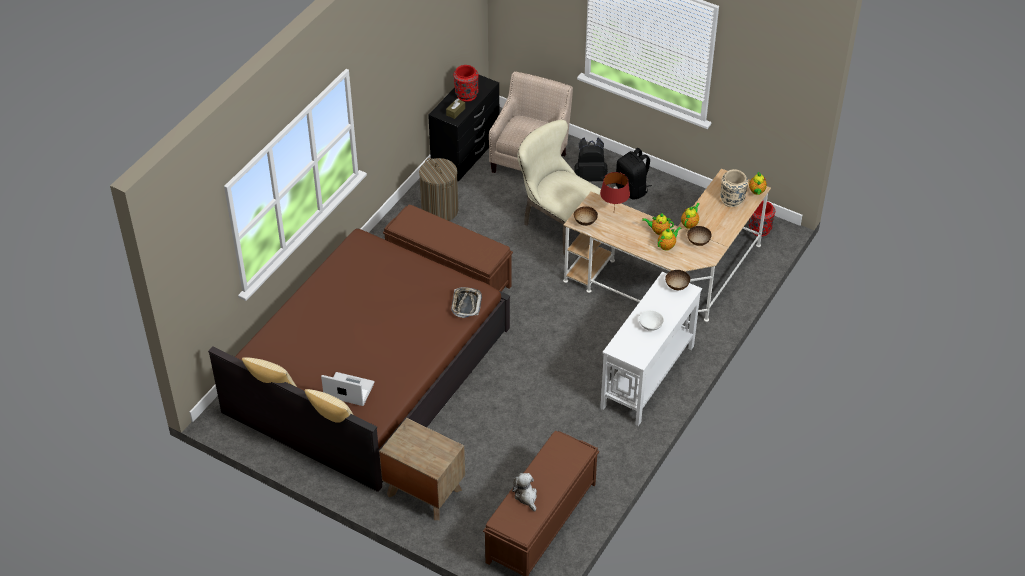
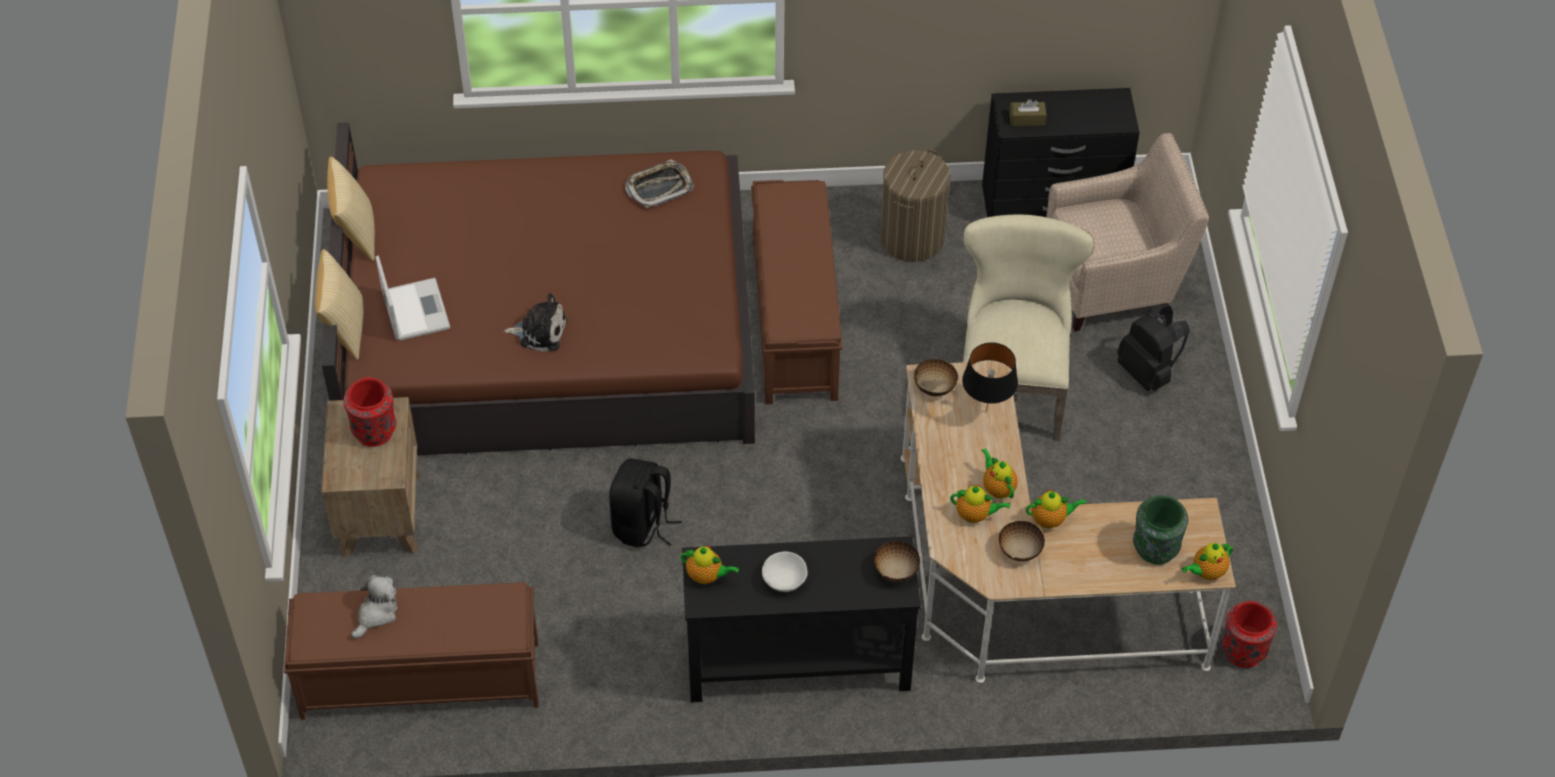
camera: 55 degrees right, 5 degrees up
tray [451,287,482,318] -> tray moved to [625,160,694,208]
red vase [453,65,479,102] -> red vase moved to [343,377,396,447]
red table lamp [600,172,630,207] -> black table lamp [962,342,1018,412]
white console table [600,272,702,426] -> black console table [682,536,921,702]
black backpack [616,148,652,199] -> black backpack moved to [609,458,682,547]
beige vase [720,169,748,207] -> green vase [1133,495,1188,565]
none -> plush toy [504,293,567,352]
none -> teapot [680,546,739,584]

